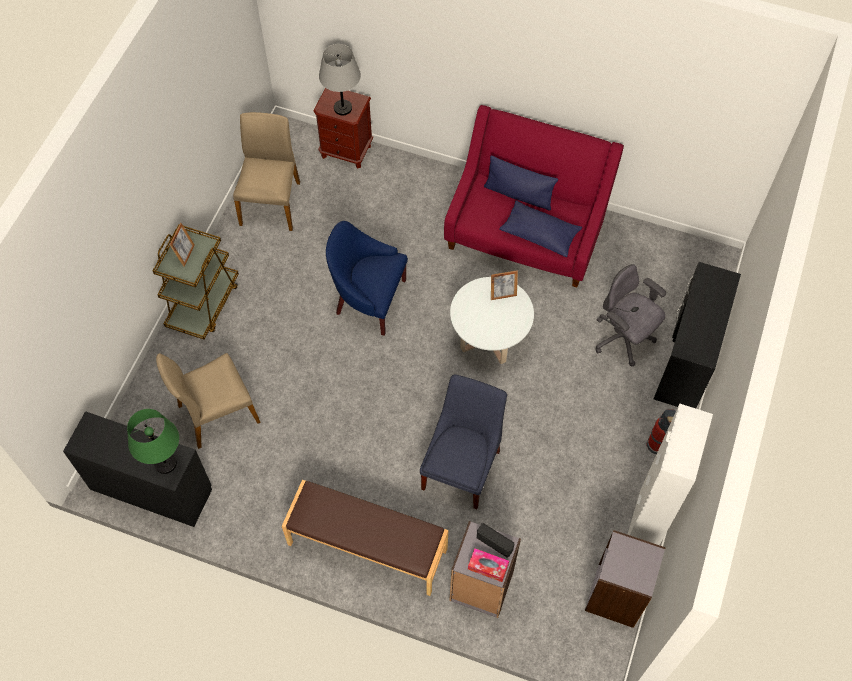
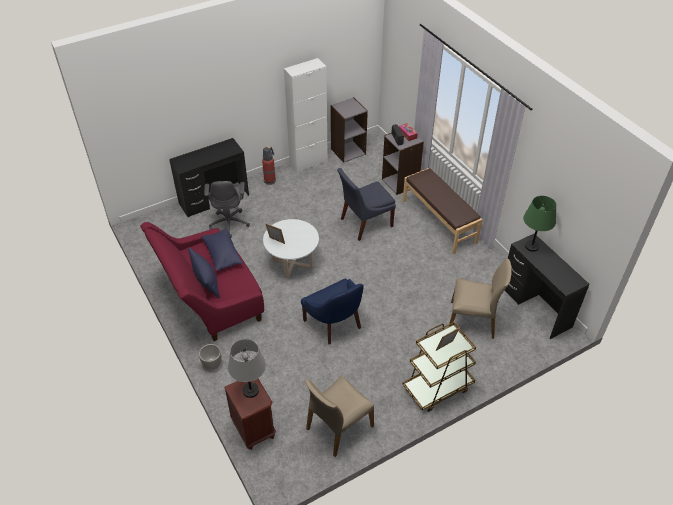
camera: 140 degrees left, 15 degrees down
none -> planter [199,344,222,370]

